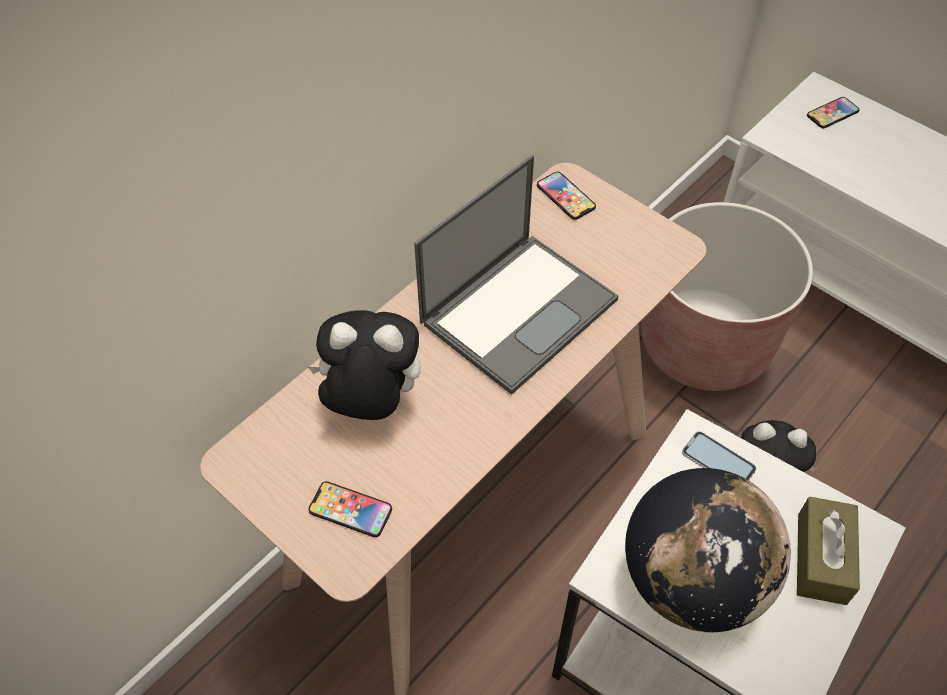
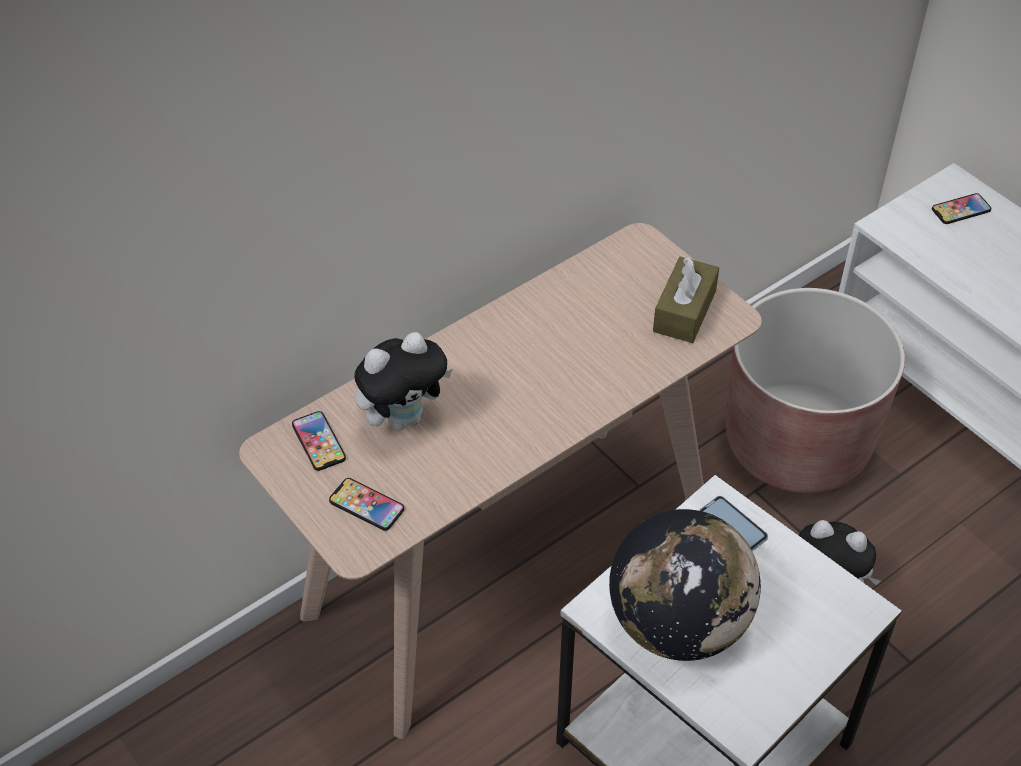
camera: 10 degrees right, 5 degrees down
plush toy [308,310,421,420] -> plush toy turned 135 degrees clockwise [354,332,453,431]
laptop [414,155,619,395] -> none
phone [537,172,596,220] -> phone moved to [292,411,346,471]
brown tissue box [797,497,860,605] -> brown tissue box moved to [653,256,719,343]

